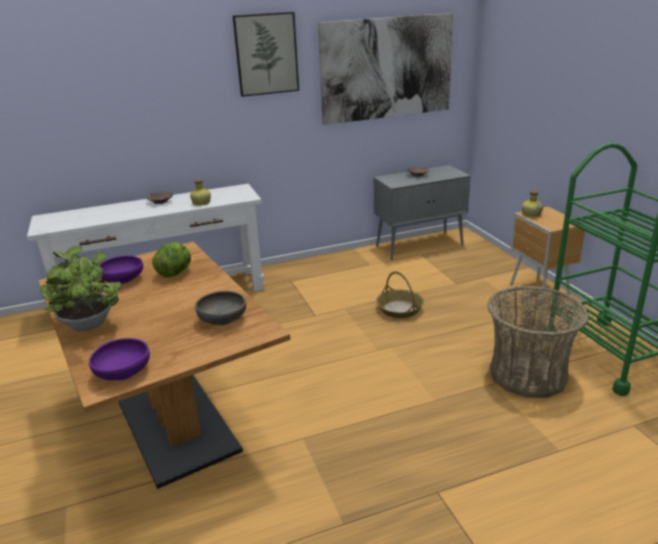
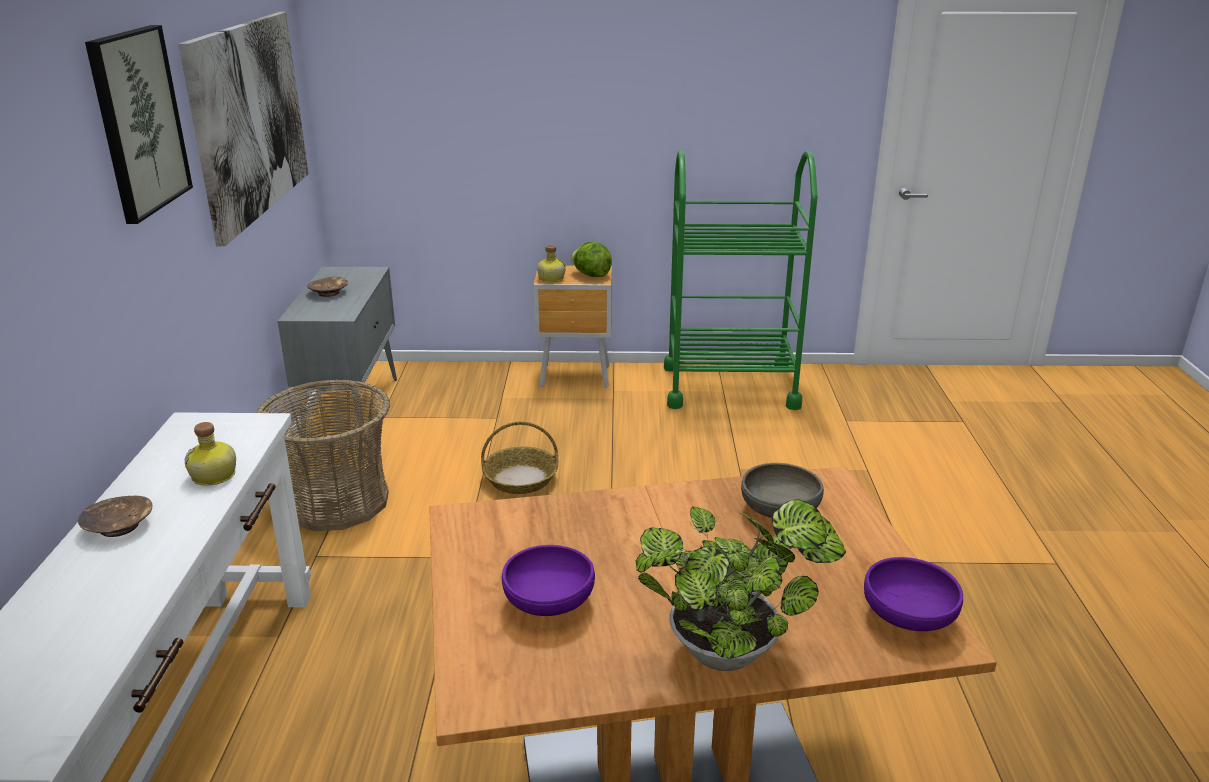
camera: 70 degrees left, 0 degrees up
lettuce [152,242,191,278] -> lettuce moved to [571,242,612,277]
basket [488,286,589,398] -> basket moved to [256,379,390,531]

